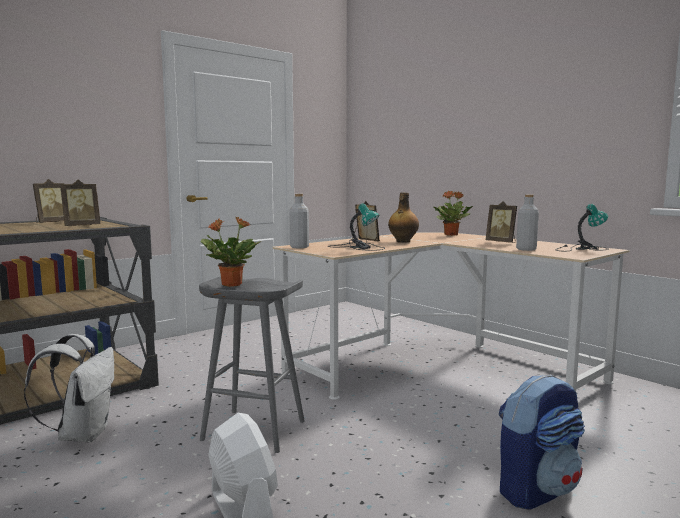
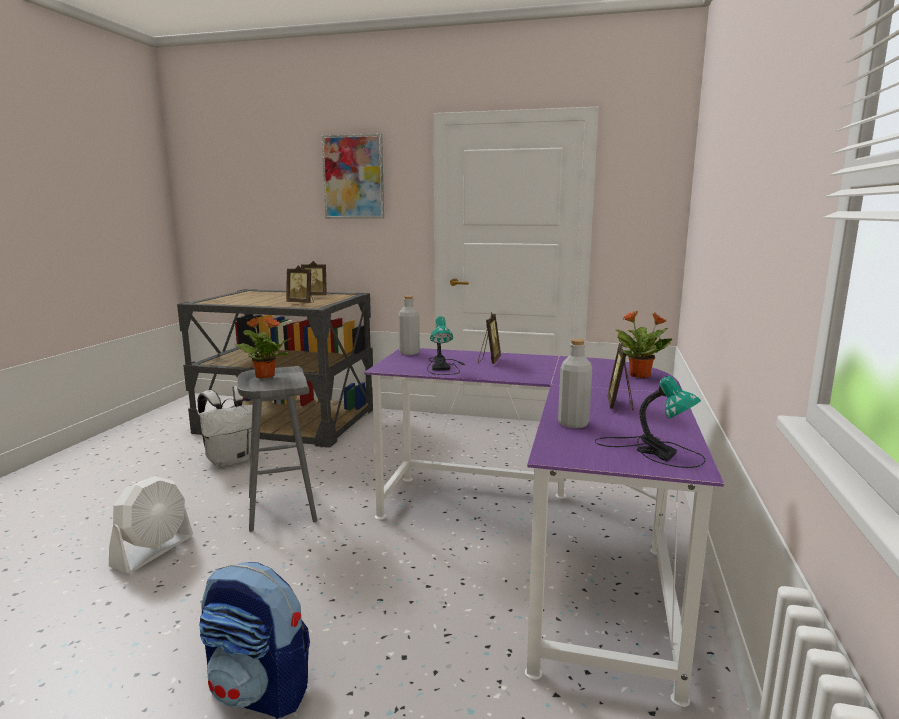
camera: 55 degrees right, 5 degrees up
beige desk [272,232,630,400] -> purple desk [364,348,724,707]
bottle [388,192,419,243] -> none
none -> picture [322,134,384,219]

